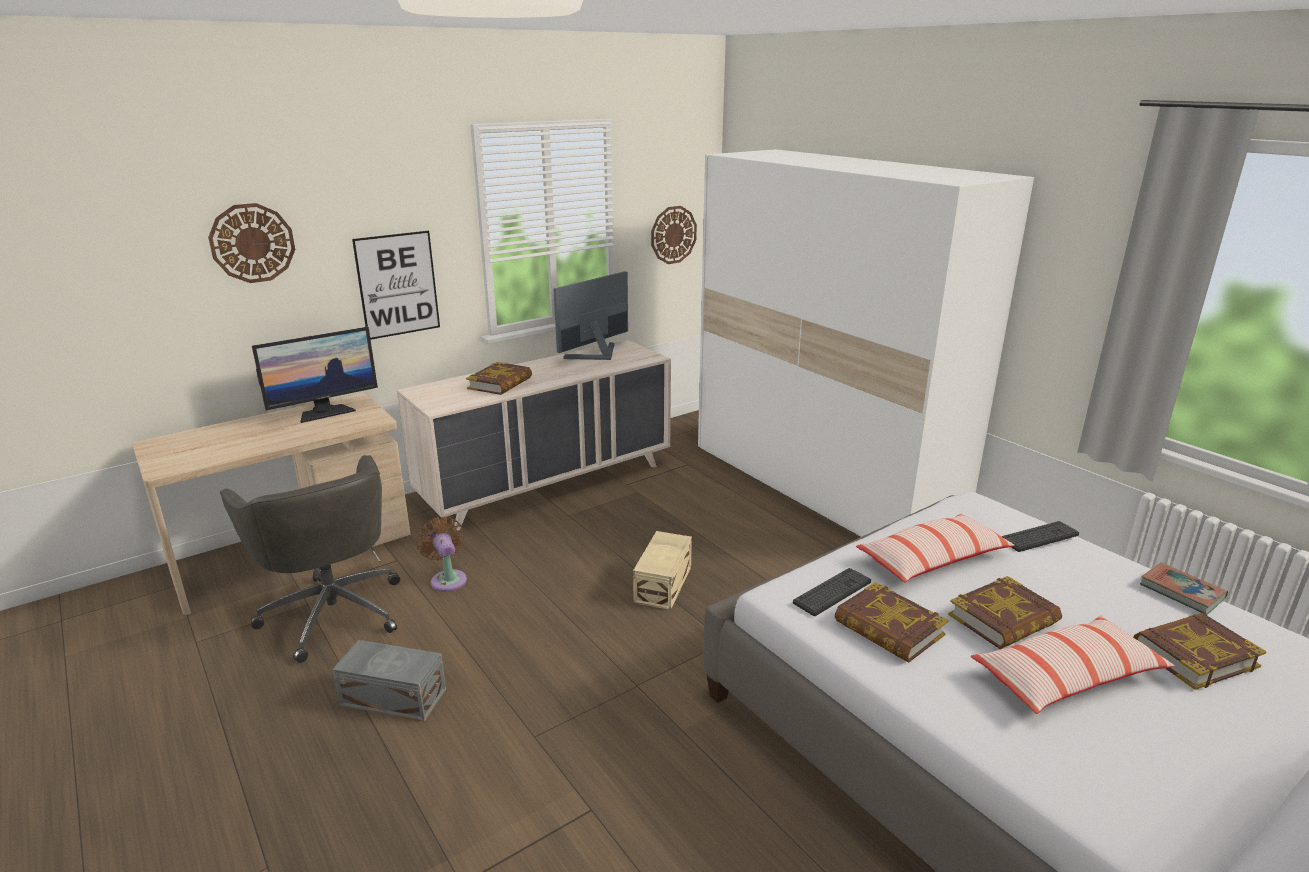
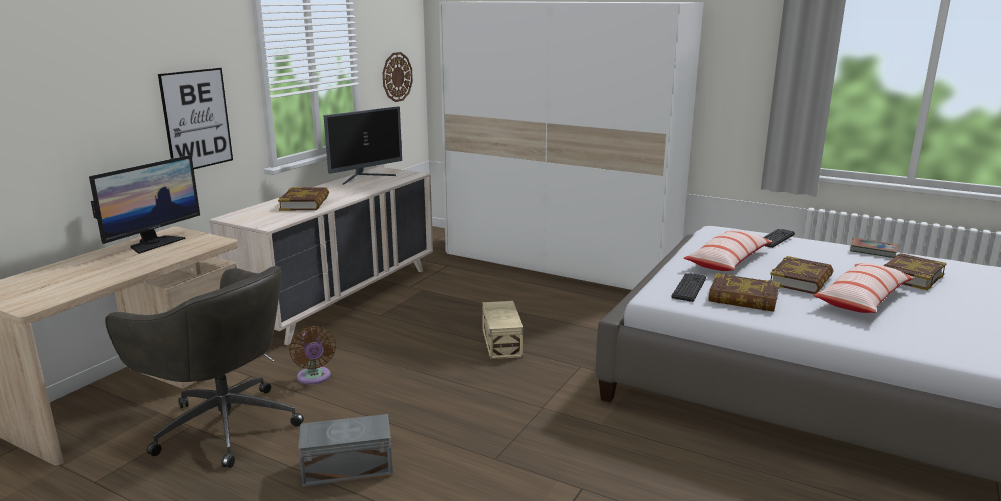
camera: 25 degrees left, 5 degrees down
wall clock [208,203,295,283] -> none
brown fan [416,517,467,592] -> brown fan turned 150 degrees counterclockwise [289,326,336,385]
monitor [554,271,628,360] -> monitor turned 150 degrees counterclockwise [324,106,402,185]

